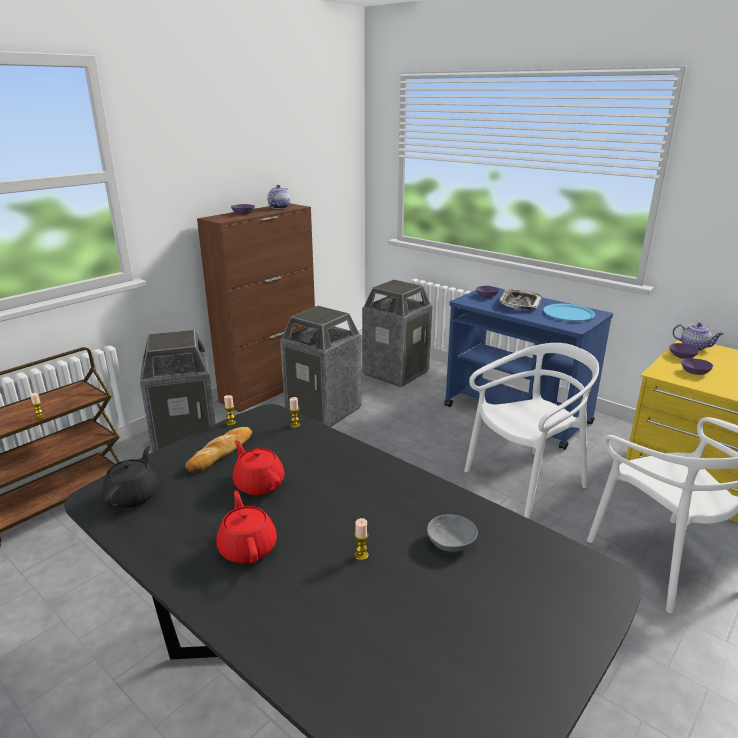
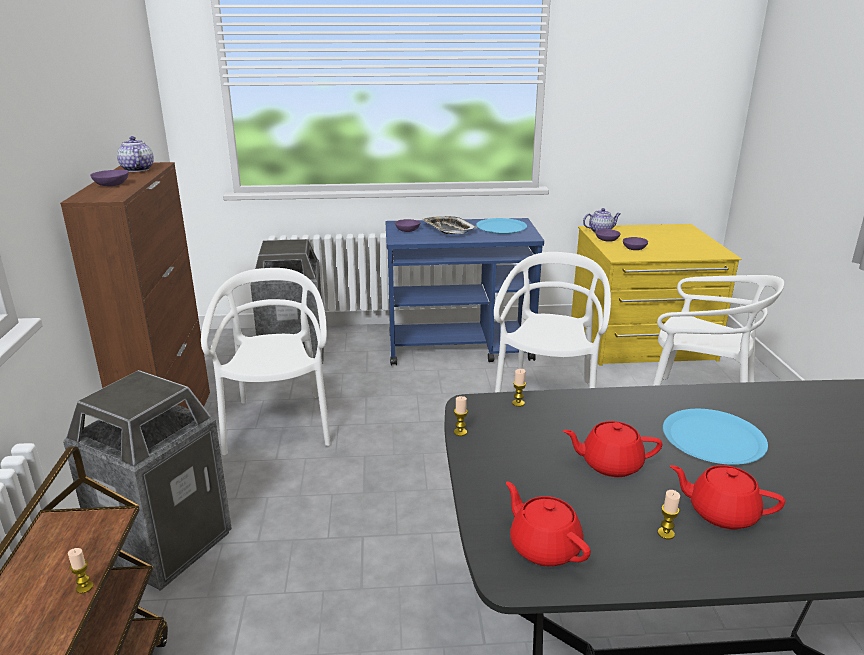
camera: 45 degrees left, 0 degrees up
black teapot [102,446,158,508] -> red teapot [506,482,591,566]
bread [185,427,252,473] -> none
trash can [280,306,362,427] -> white chair [201,268,331,455]
candle [354,518,369,561] -> candle moved to [657,490,680,539]
grey bowl [427,514,478,552] -> none
none -> blue plate [663,409,768,465]

